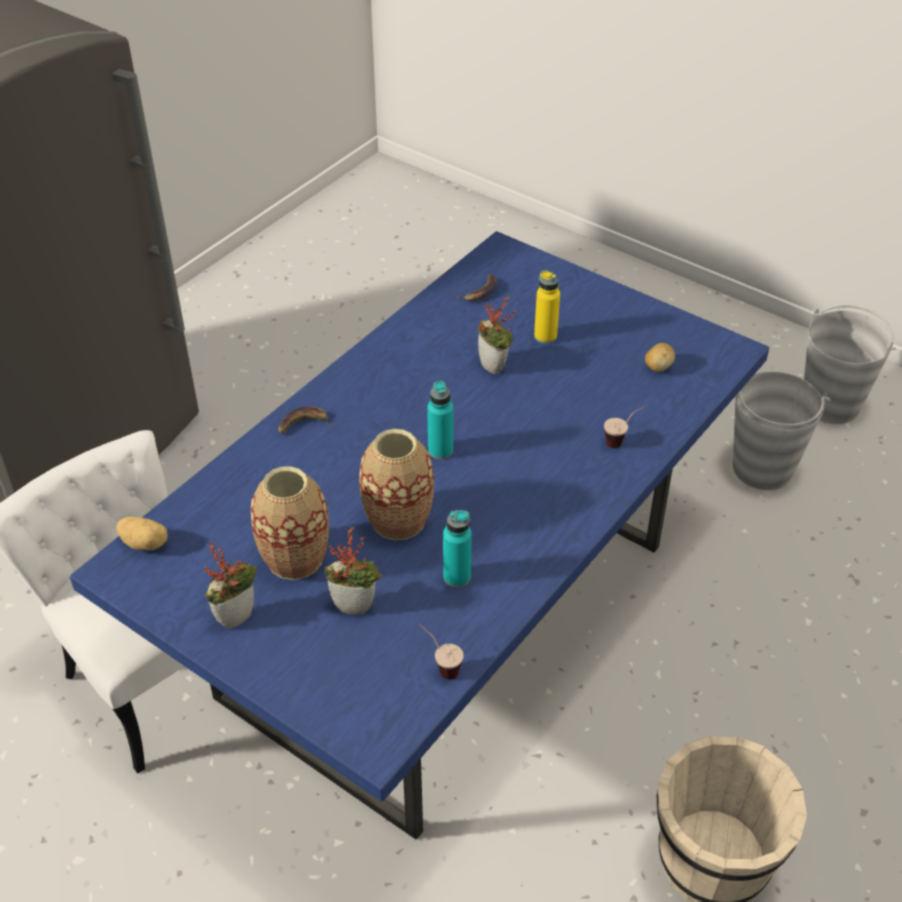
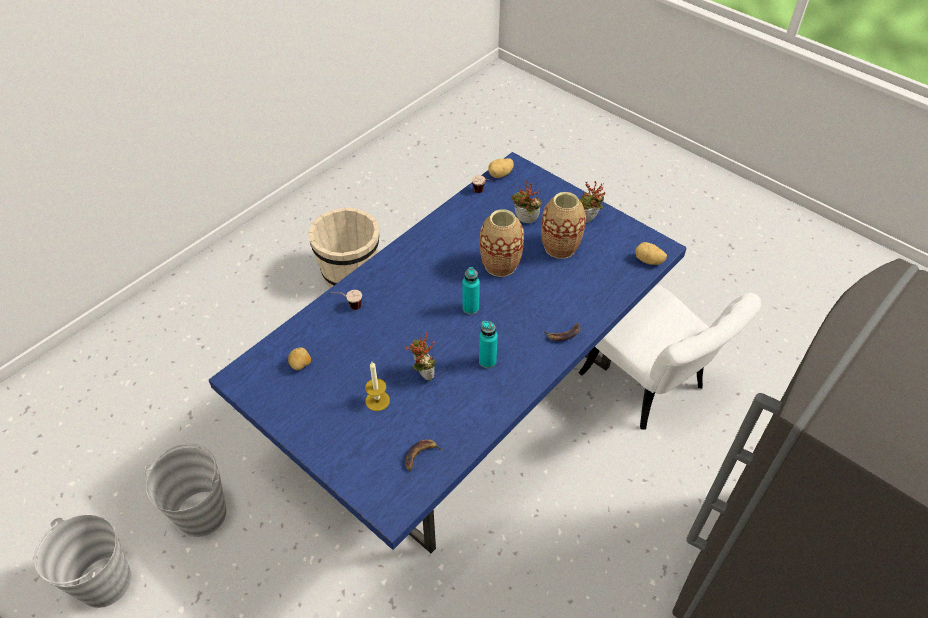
camera: 175 degrees left, 5 degrees up
turquoise bottle [443,510,472,588] -> turquoise bottle moved to [479,321,498,369]
yellow bottle [534,270,560,344] -> candle [365,362,390,411]
none -> potato [488,158,514,178]

